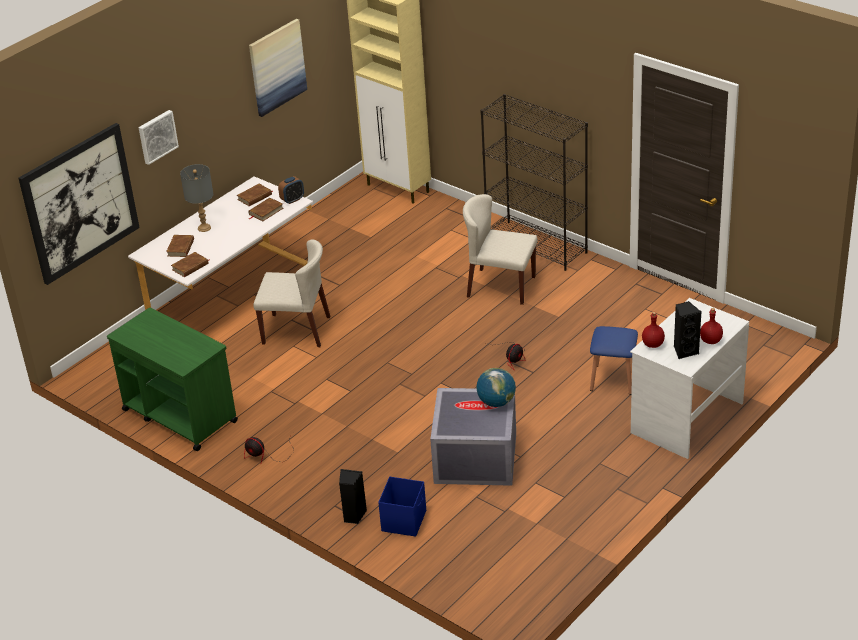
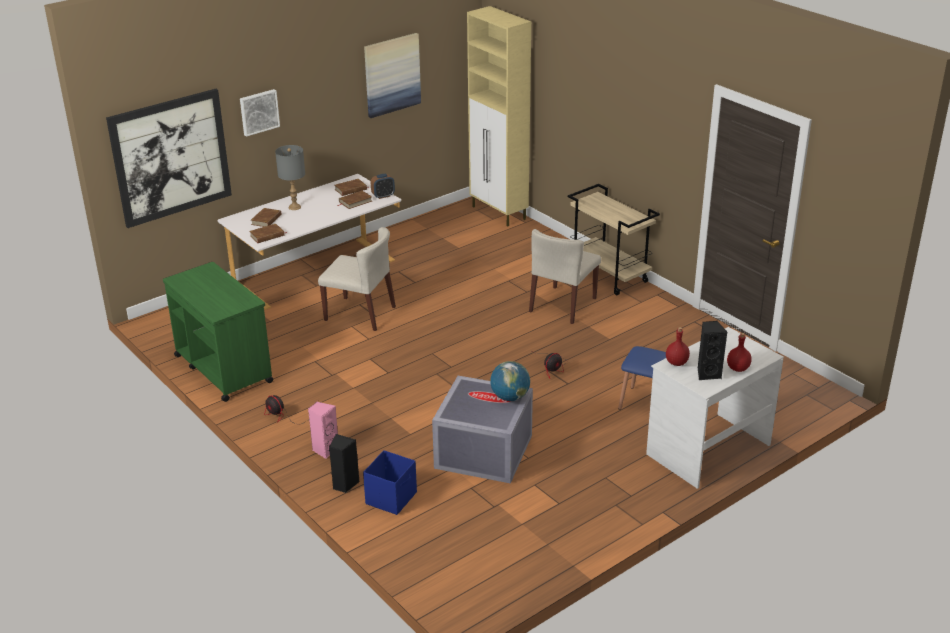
camera: 10 degrees right, 5 degrees down
beige chair [463,194,538,305] -> beige chair turned 90 degrees counterclockwise [529,229,601,324]
black bookcase [480,94,588,271] -> beige cart [568,184,660,295]
none -> pink speaker [308,402,338,459]

